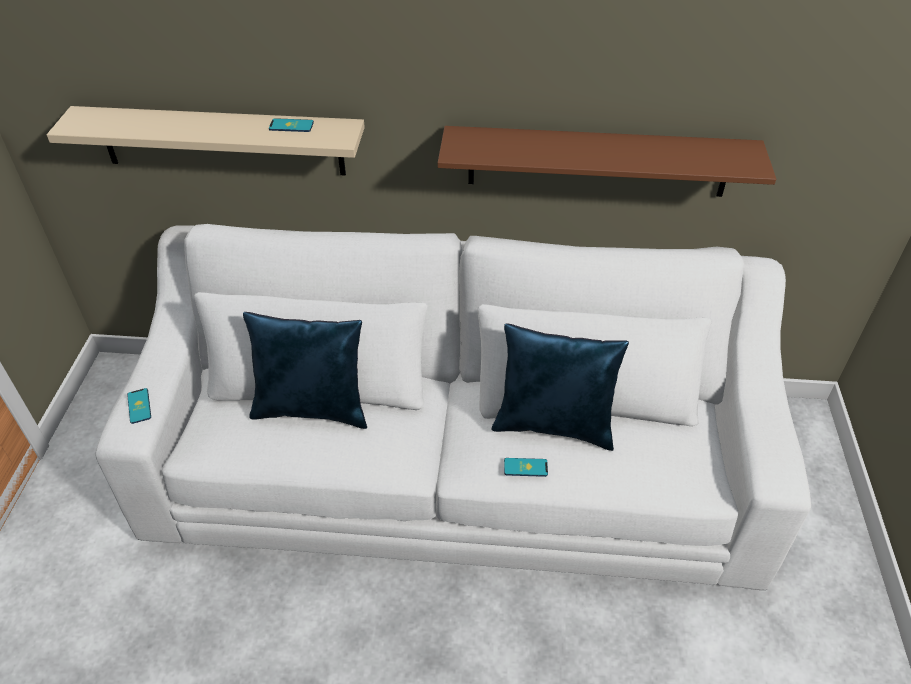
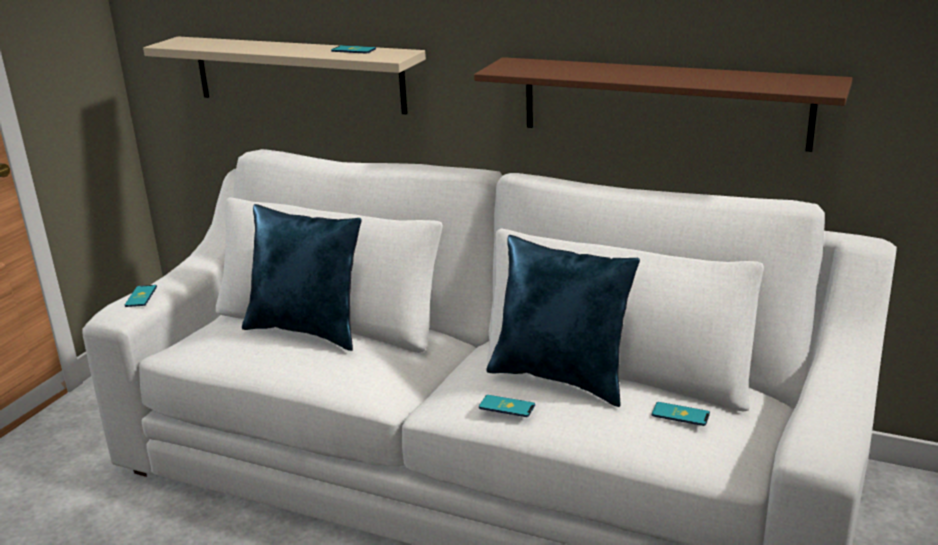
camera: 20 degrees right, 20 degrees down
none -> phone [652,402,710,426]

